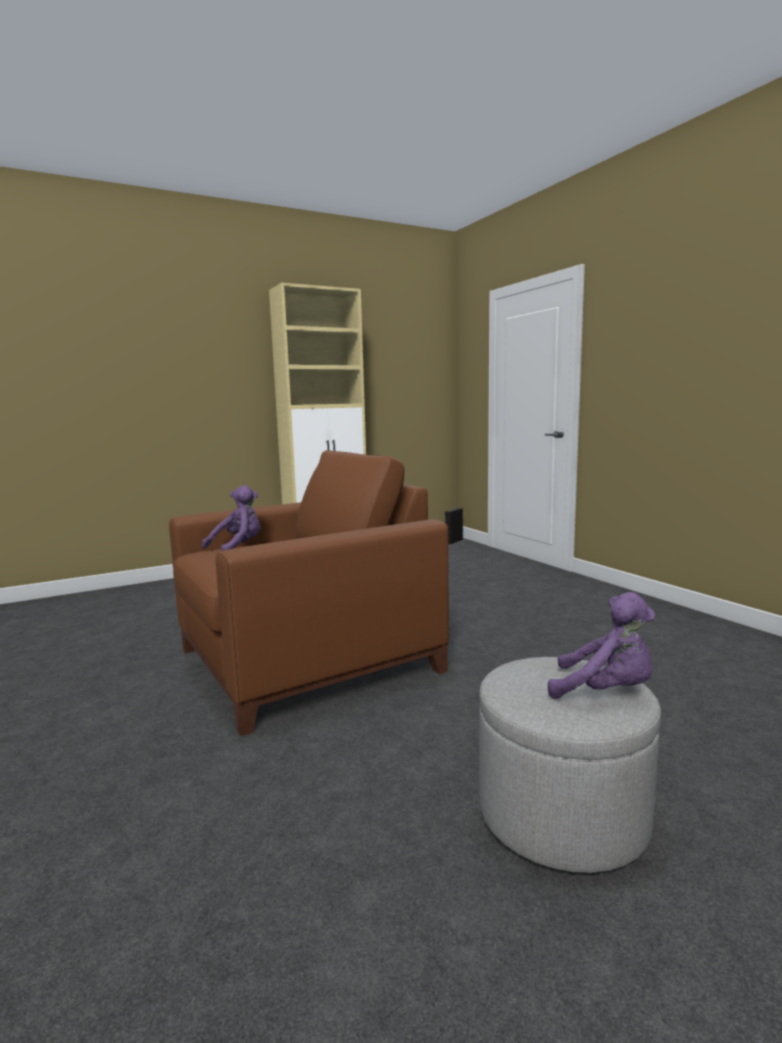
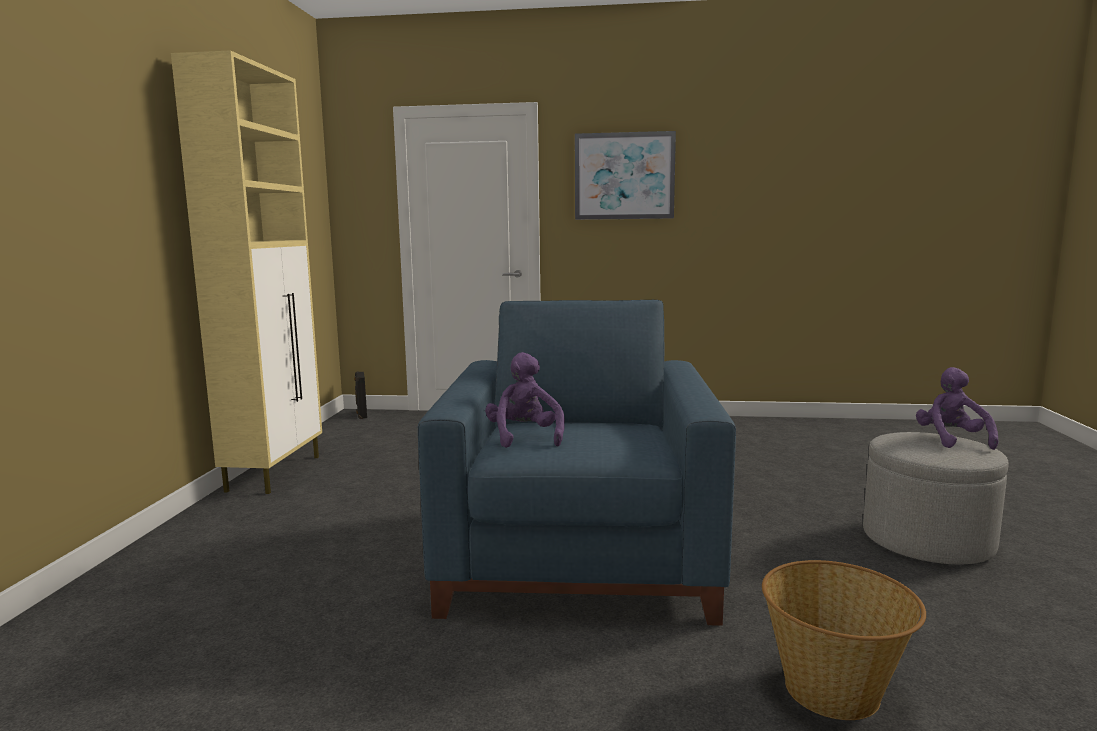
camera: 55 degrees left, 0 degrees up
brown armchair [169,450,449,736] -> blue armchair [418,300,736,626]
purple plush toy [548,592,656,699] -> purple plush toy turned 60 degrees counterclockwise [916,367,999,450]
none -> picture [575,131,676,220]
none -> basket [762,560,926,720]

